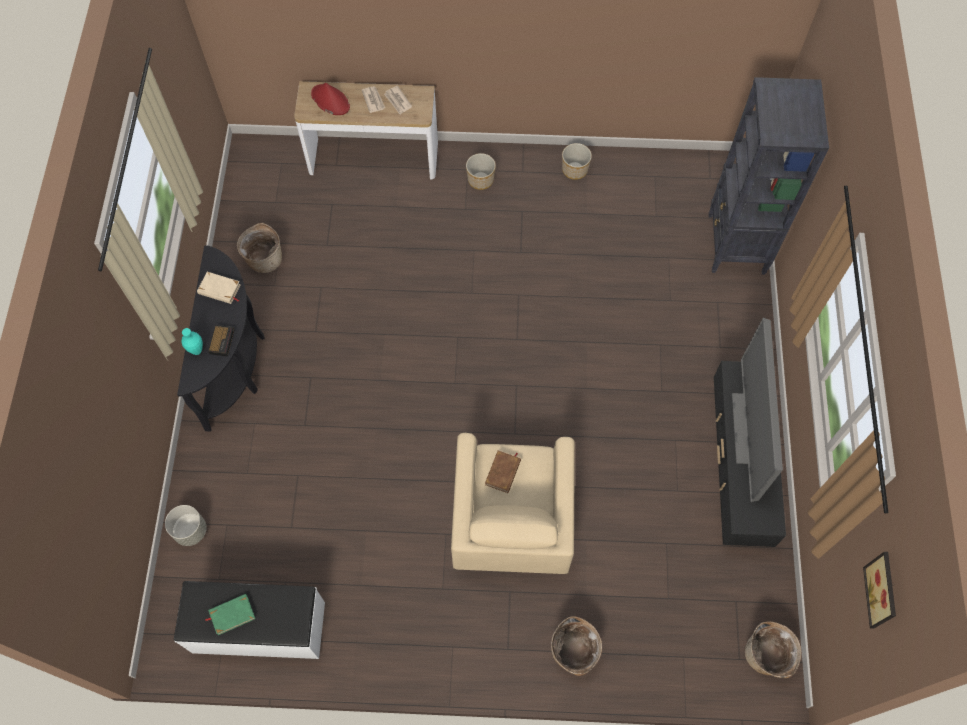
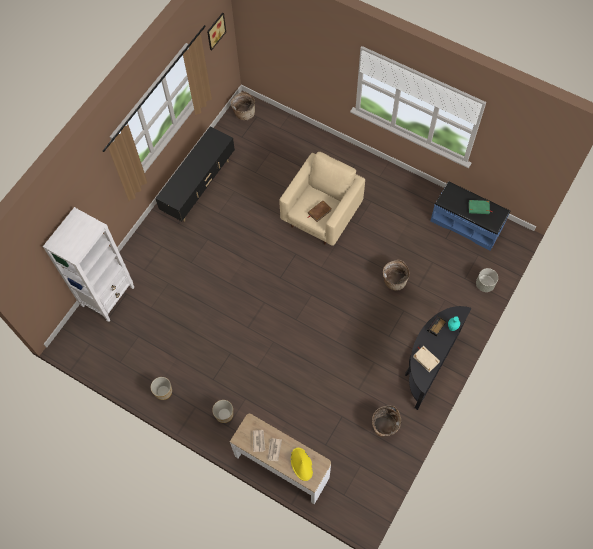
camera: 150 degrees left, 0 degrees up
white bench [174,581,325,659] -> blue bench [430,181,510,251]
red hat [311,83,350,115] -> yellow hat [291,448,313,481]
basket [551,616,602,676] -> basket moved to [383,260,410,291]
black bookcase [709,77,829,275] -> white bookcase [43,207,134,322]
television [732,318,783,502] -> none

